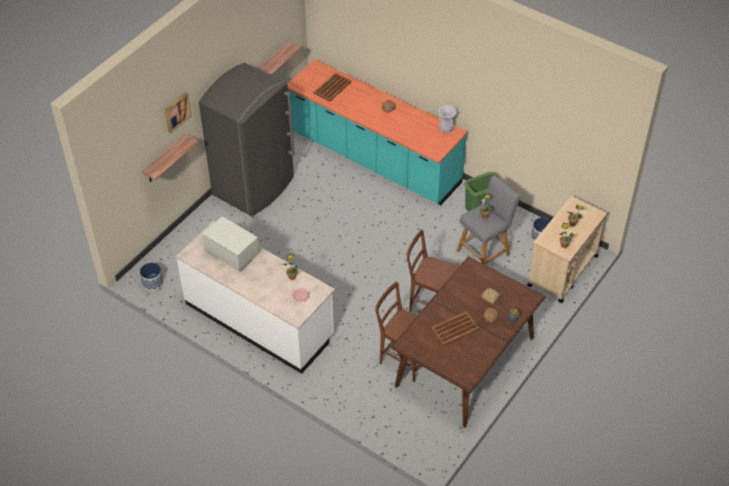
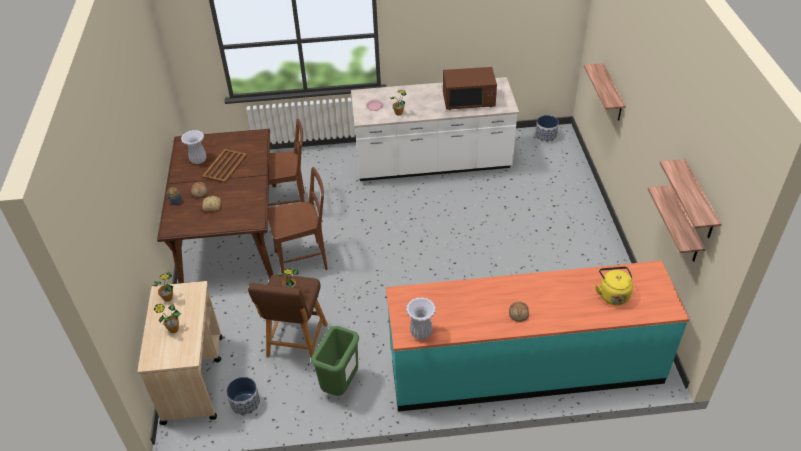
camera: 140 degrees right, 5 degrees down
picture [165,92,192,134] -> none
grey fridge [199,63,294,217] -> none
white microwave [202,216,259,271] -> brown microwave [443,67,497,110]
brown tray [313,73,352,102] -> yellow kettle [595,266,633,305]
grey stool [456,175,520,264] -> brown stool [248,274,328,358]
none -> white vase [181,130,207,164]
none -> shelf [660,159,722,238]

